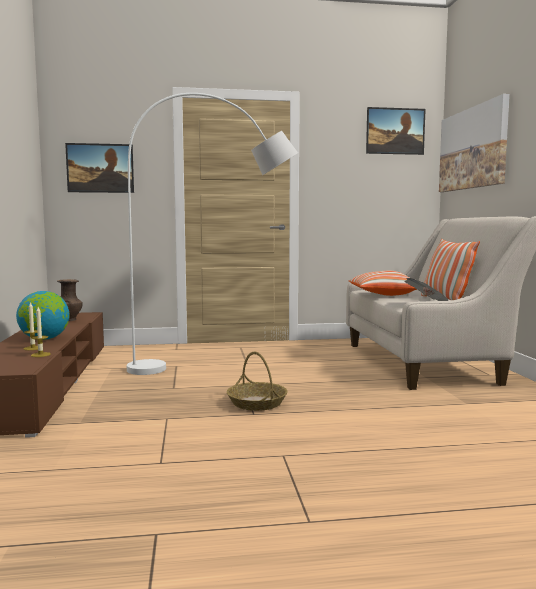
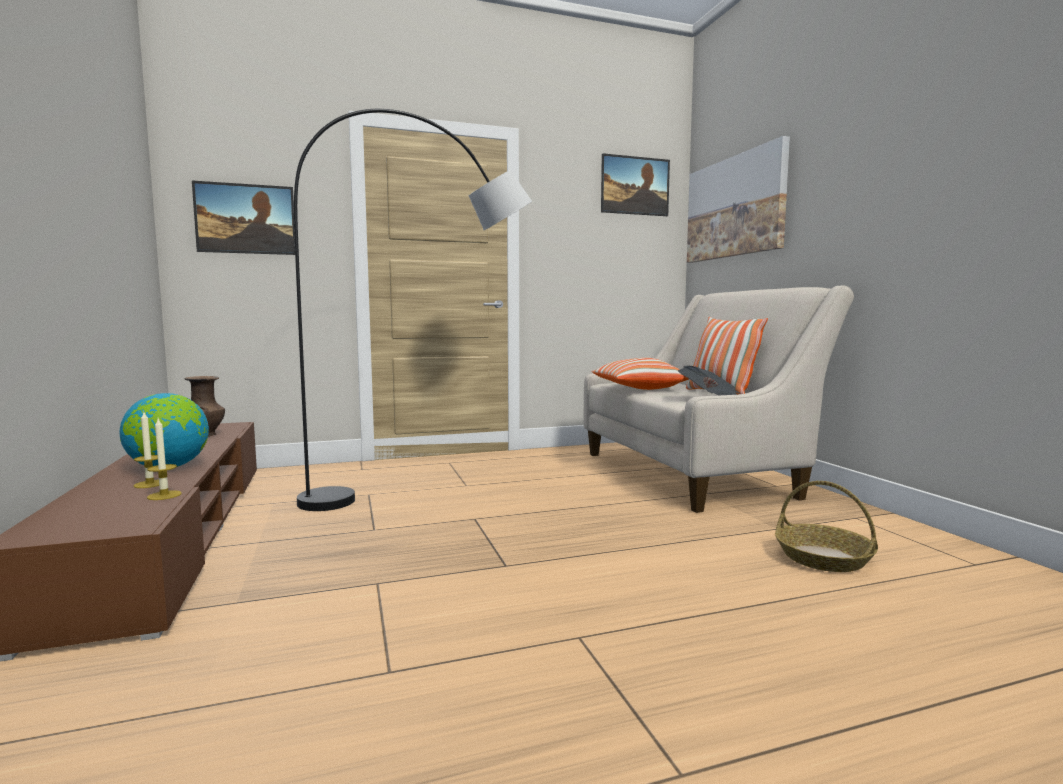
camera: 10 degrees left, 0 degrees up
white floor lamp [127,93,298,375] -> black floor lamp [294,109,532,511]
basket [227,352,287,411] -> basket moved to [775,481,878,572]

